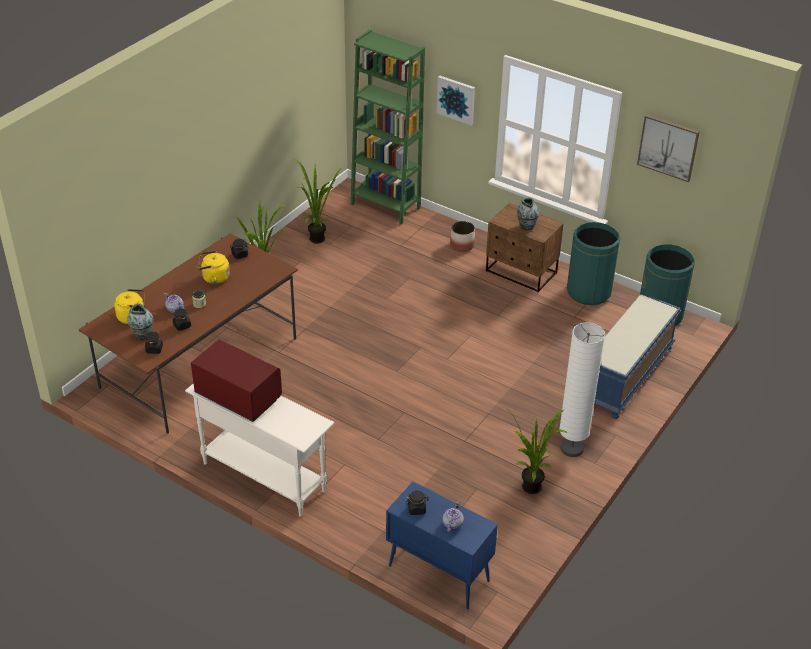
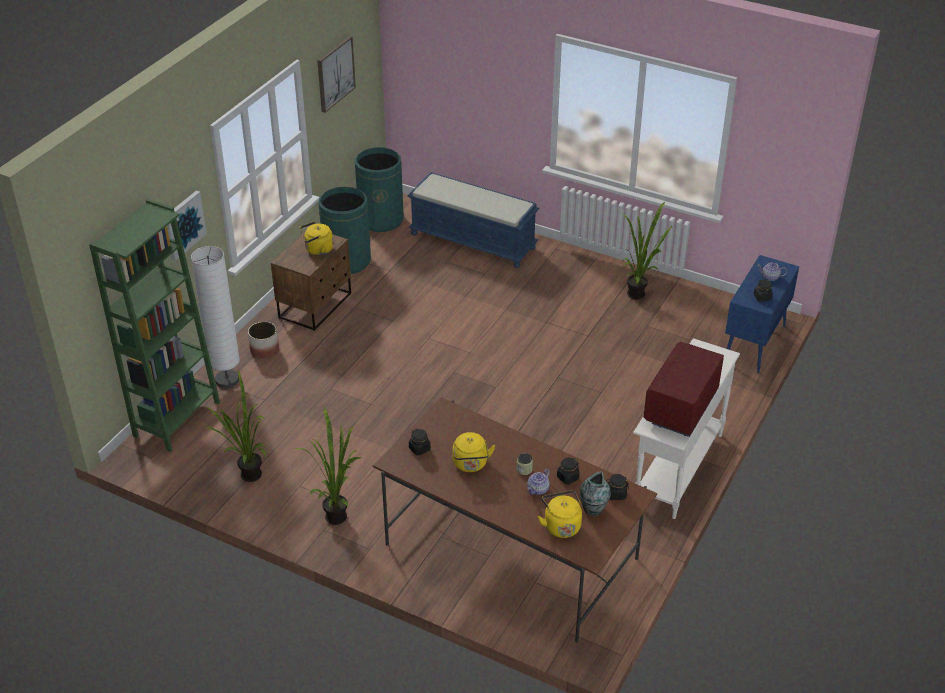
camera: 95 degrees left, 0 degrees up
vase [517,198,539,230] -> yellow kettle [300,221,333,255]
white floor lamp [559,323,605,457] -> white floor lamp moved to [191,246,240,388]

